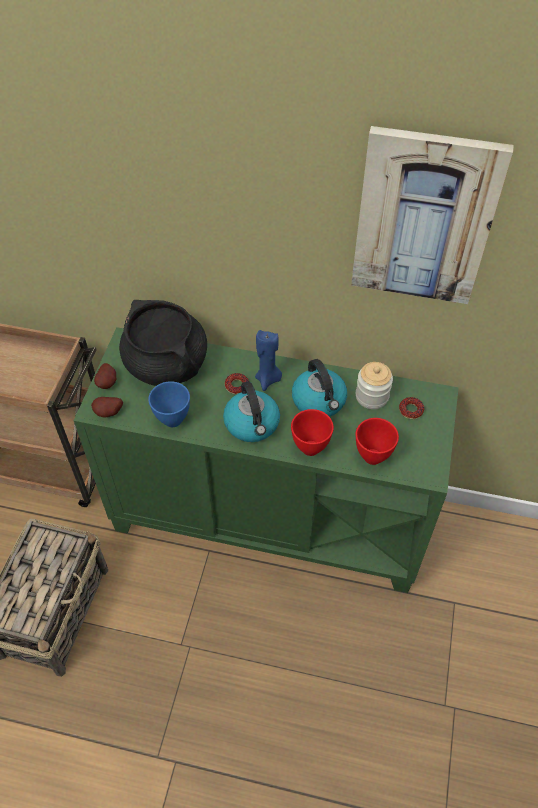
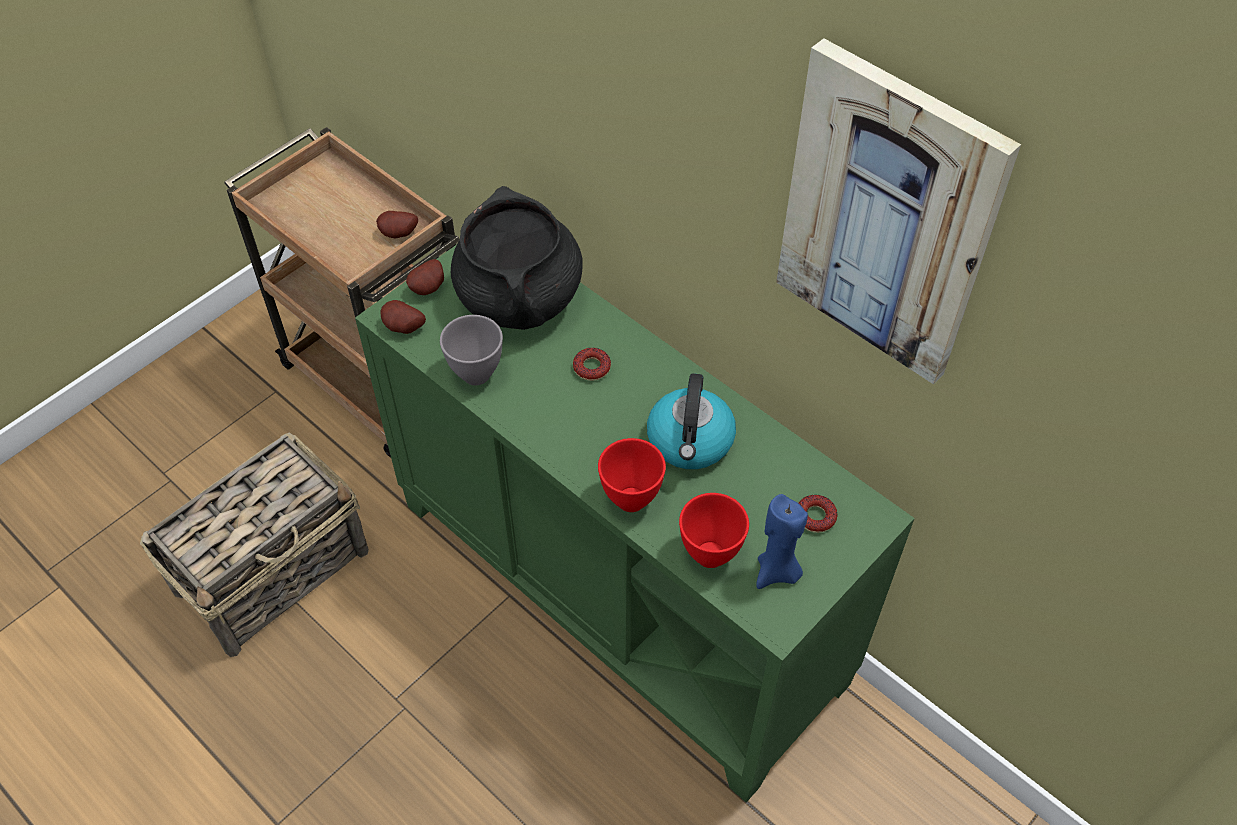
camera: 30 degrees right, 0 degrees up
blue bowl [148,381,190,427] -> grey bowl [440,315,503,385]
kettle [223,381,280,442] -> none
blue candle [255,330,282,391] -> blue candle moved to [756,494,808,589]
jar [356,362,393,409] -> none
none -> potato [376,211,418,238]

